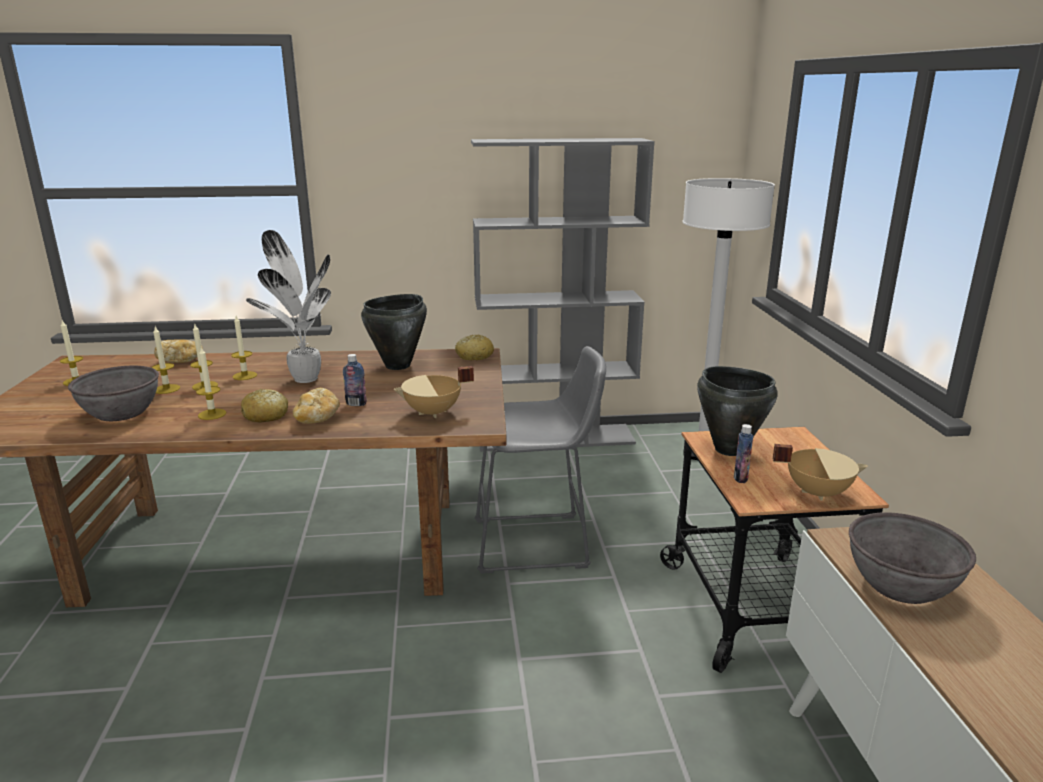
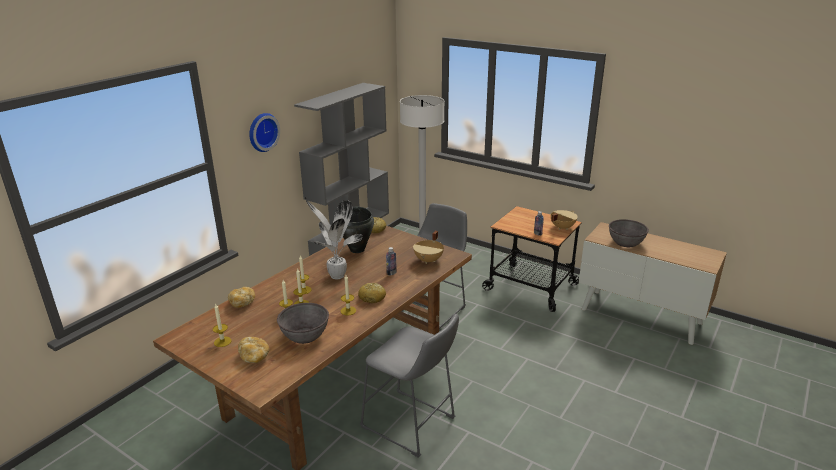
camera: 50 degrees left, 5 degrees up
bread [293,388,340,424] -> bread moved to [238,337,270,363]
black cooking pot [697,366,778,456] -> none
none -> wall clock [249,113,280,152]
none -> grey stool [360,314,459,458]

